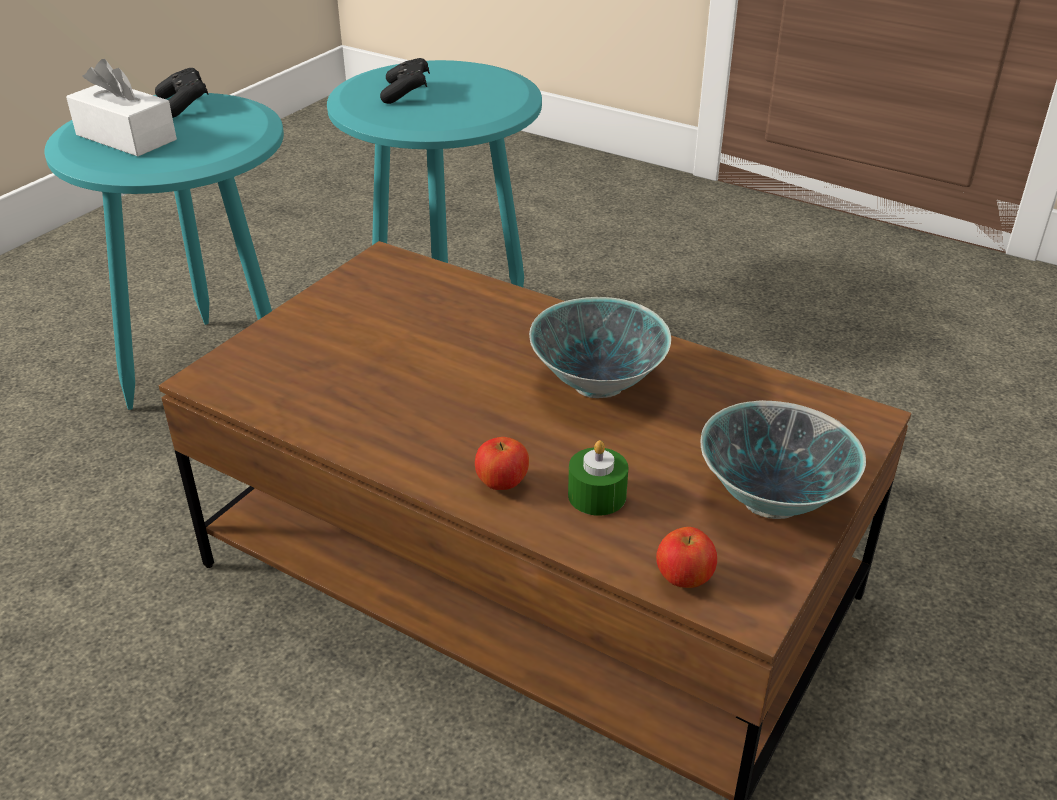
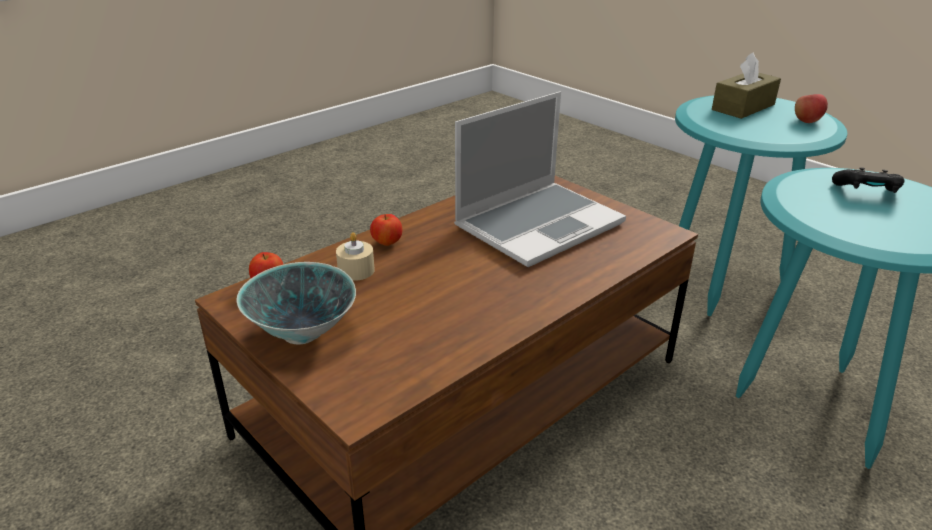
camera: 105 degrees right, 5 degrees down
white tissue box [66,59,177,156] -> brown tissue box [712,52,781,119]
black game controller [155,68,209,118] -> apple [795,94,828,123]
bowl [529,297,671,398] -> none
green candle [568,440,628,516] -> beige candle [336,232,375,281]
none -> laptop [454,91,626,267]

